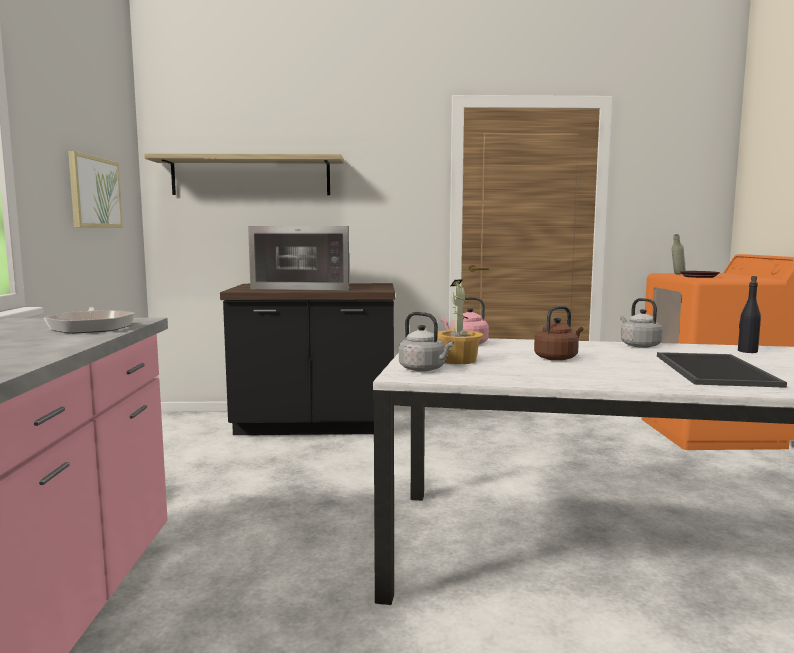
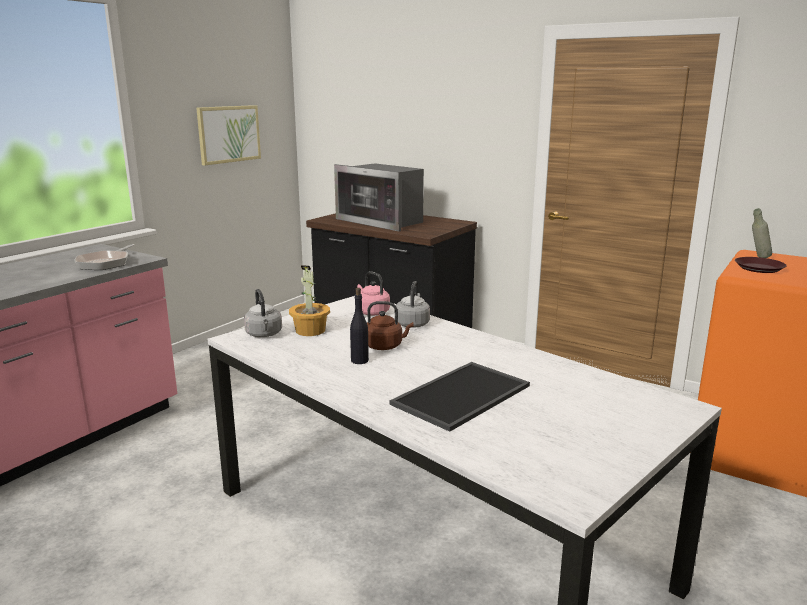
camera: 35 degrees right, 10 degrees up
shelf [144,153,343,195] -> none
grey kettle [620,298,663,348] -> grey kettle moved to [396,281,430,328]
black bottle [738,276,761,353] -> black bottle moved to [350,288,369,364]

